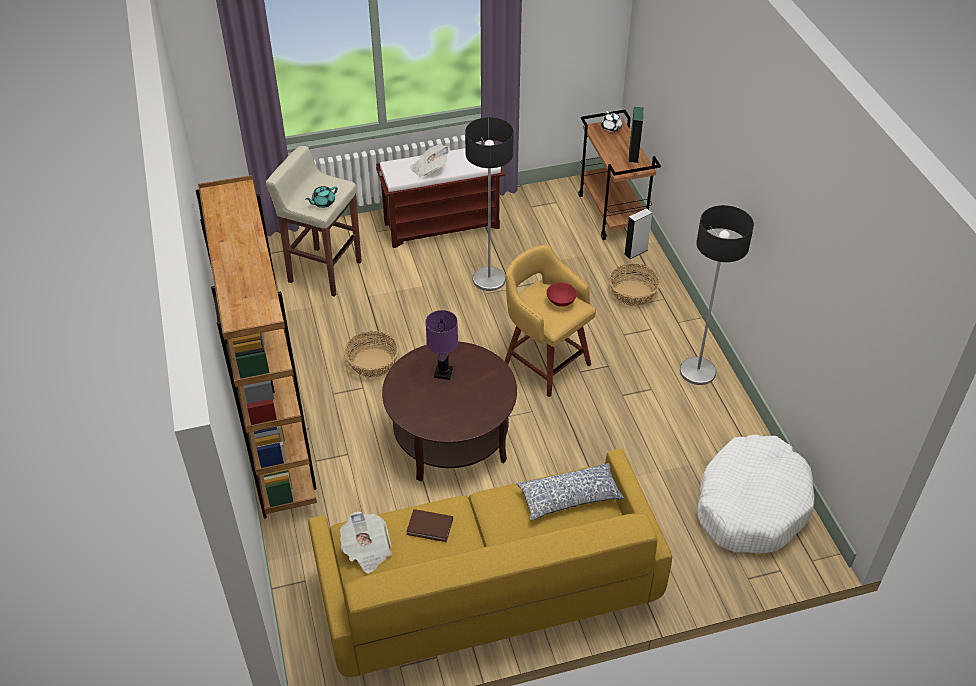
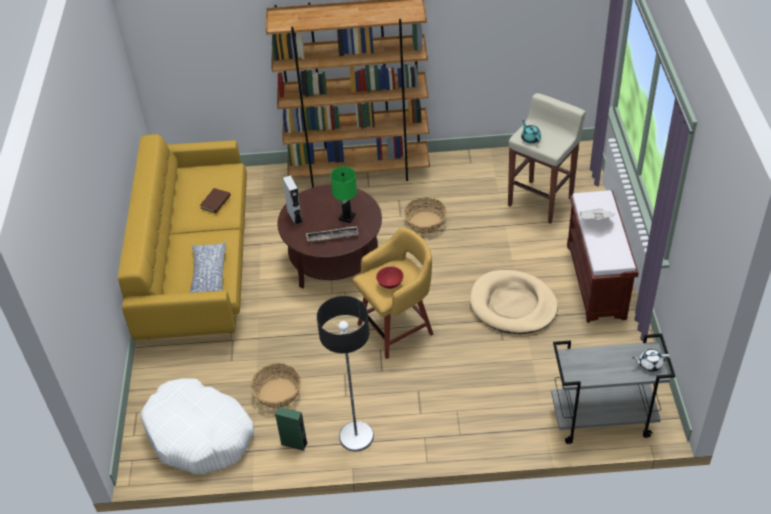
camera: 105 degrees right, 0 degrees up
newspaper [340,511,392,573] -> none
purple table lamp [426,310,458,380] -> green table lamp [330,166,357,223]
floor lamp [465,117,514,291] -> beige dog bed [470,270,558,334]
brown cart [578,110,661,240] -> grey cart [551,333,675,444]
basket [609,263,660,306] -> basket moved to [251,363,301,409]
grey speaker [624,208,652,259] -> grey speaker moved to [282,175,303,225]
green speaker [629,107,643,163] -> green speaker moved to [275,407,307,451]
none -> tray [306,227,358,243]

